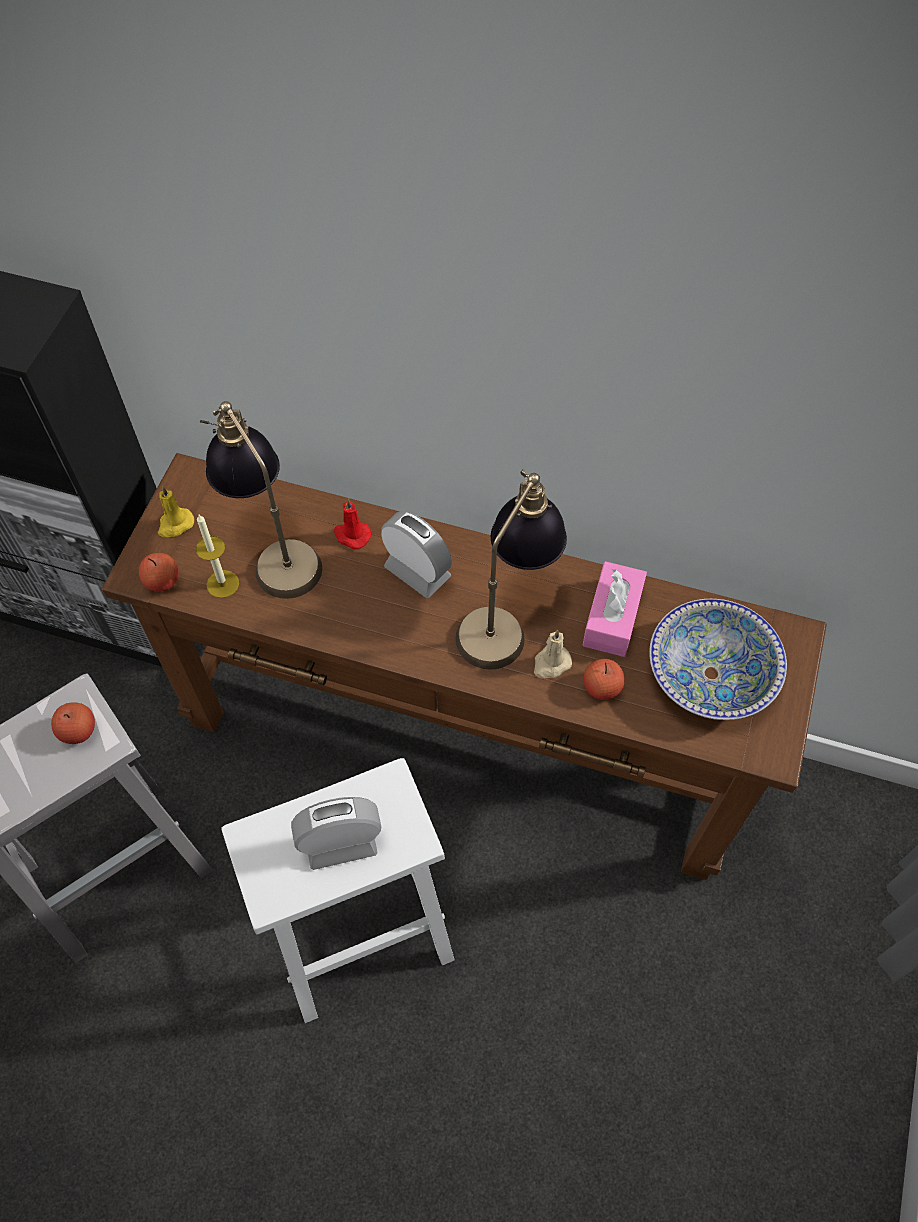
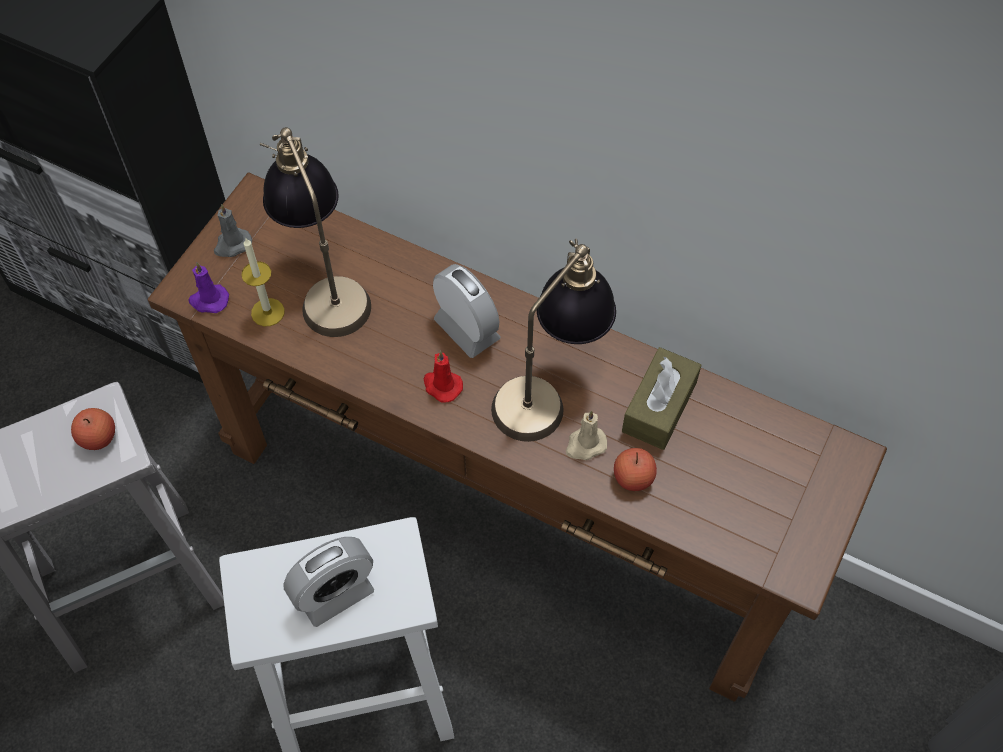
camera: 10 degrees right, 0 degrees up
apple [139,553,179,592] -> purple candle [188,262,229,313]
yellow candle [158,486,194,537] -> grey candle [214,204,252,257]
alarm clock [291,797,381,870] -> alarm clock turned 150 degrees clockwise [283,537,374,627]
red candle [334,499,371,549] -> red candle moved to [424,351,463,403]
pink tissue box [582,561,647,657] -> brown tissue box [622,347,702,450]
bowl [649,599,787,720] -> none

